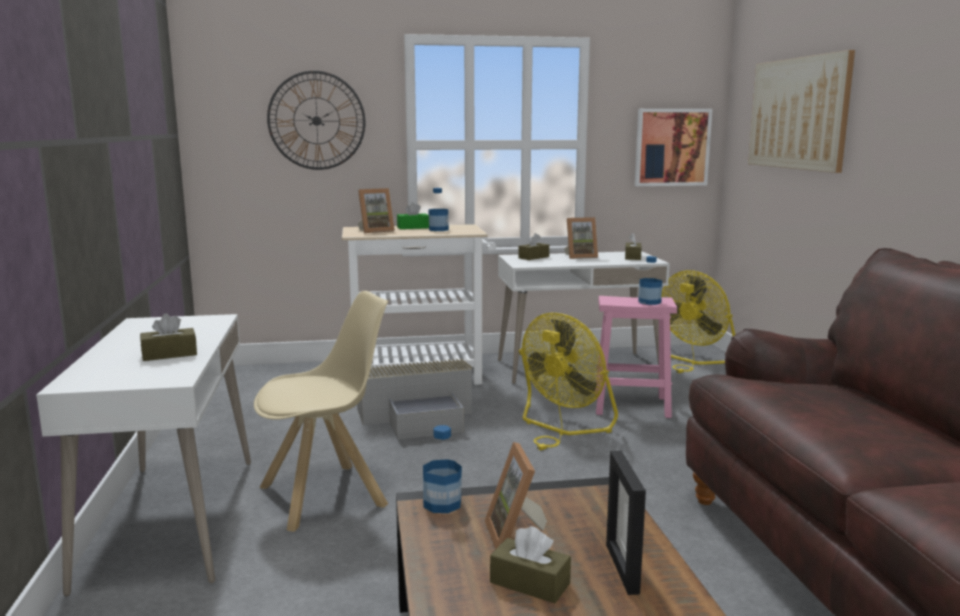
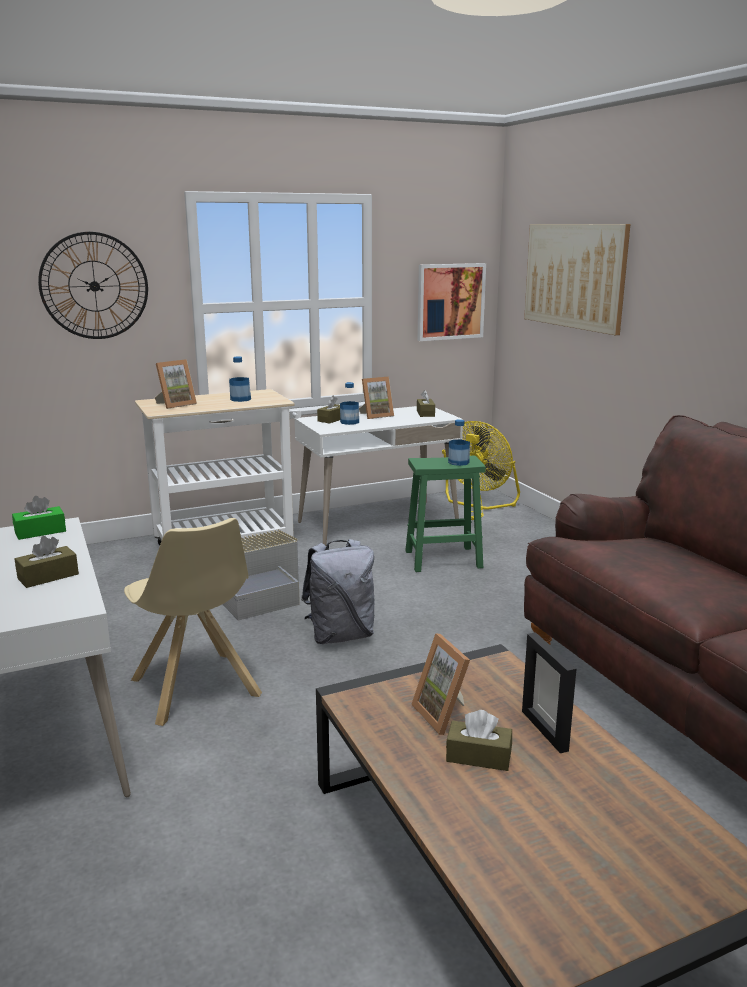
camera: 15 degrees left, 5 degrees up
beige chair [254,291,388,532] -> beige chair turned 105 degrees clockwise [124,518,262,726]
green tissue box [397,202,429,229] -> green tissue box moved to [12,496,66,540]
bottle [423,425,462,513] -> bottle moved to [340,382,359,425]
yellow fan [519,313,618,450] -> none
pink stool [595,296,677,418] -> green stool [405,456,486,572]
none -> grey backpack [301,539,374,644]

